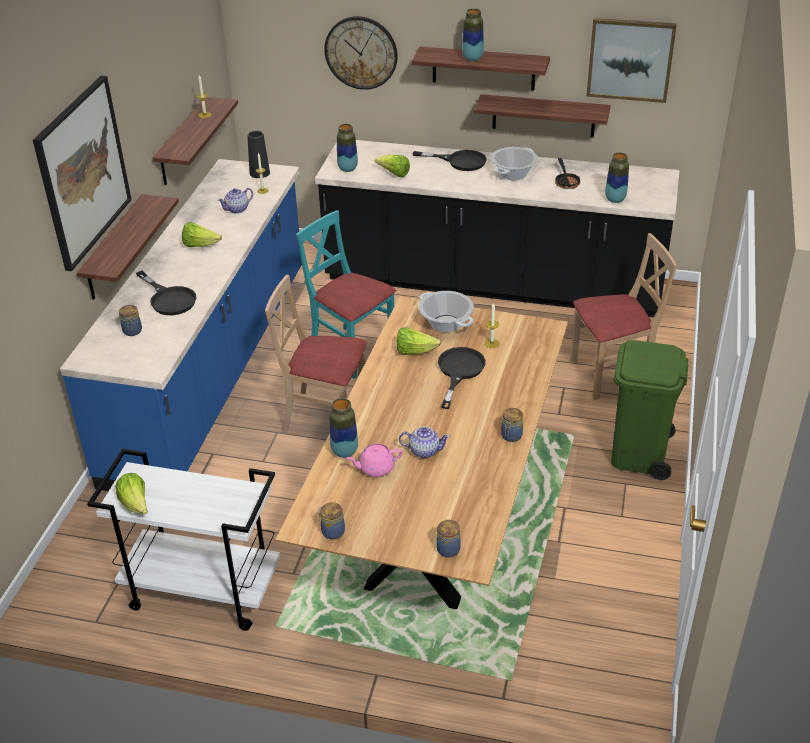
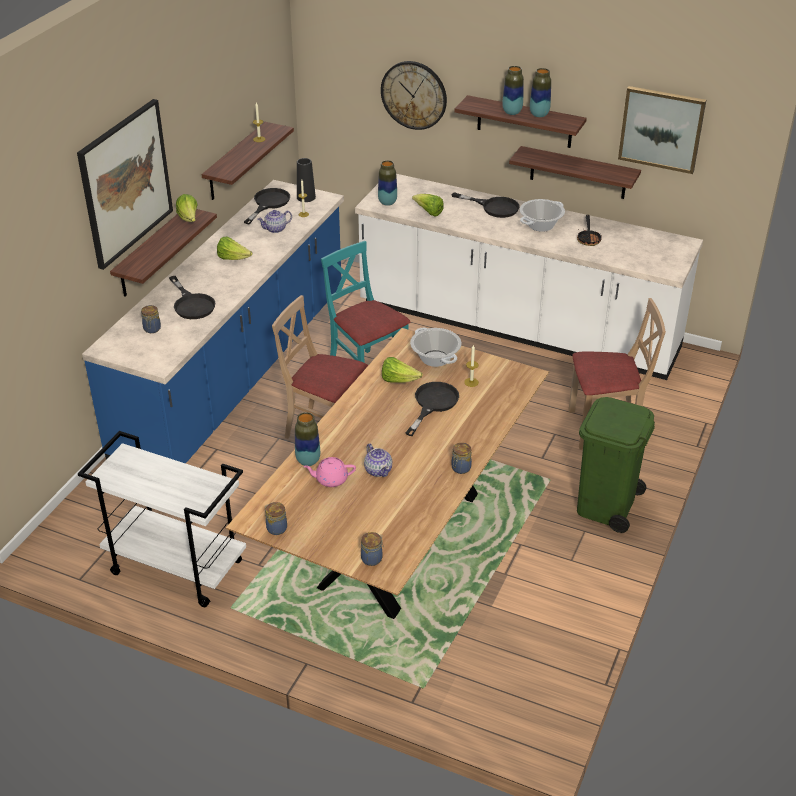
camera: 10 degrees right, 0 degrees up
lettuce [115,473,148,514] -> lettuce moved to [176,194,198,222]
black counter [315,140,680,318] -> white counter [355,174,703,380]
teapot [399,427,450,458] -> teapot turned 45 degrees clockwise [364,443,392,477]
vase [605,153,629,203] -> vase moved to [530,68,551,117]
none -> black frying pan [244,188,290,225]

